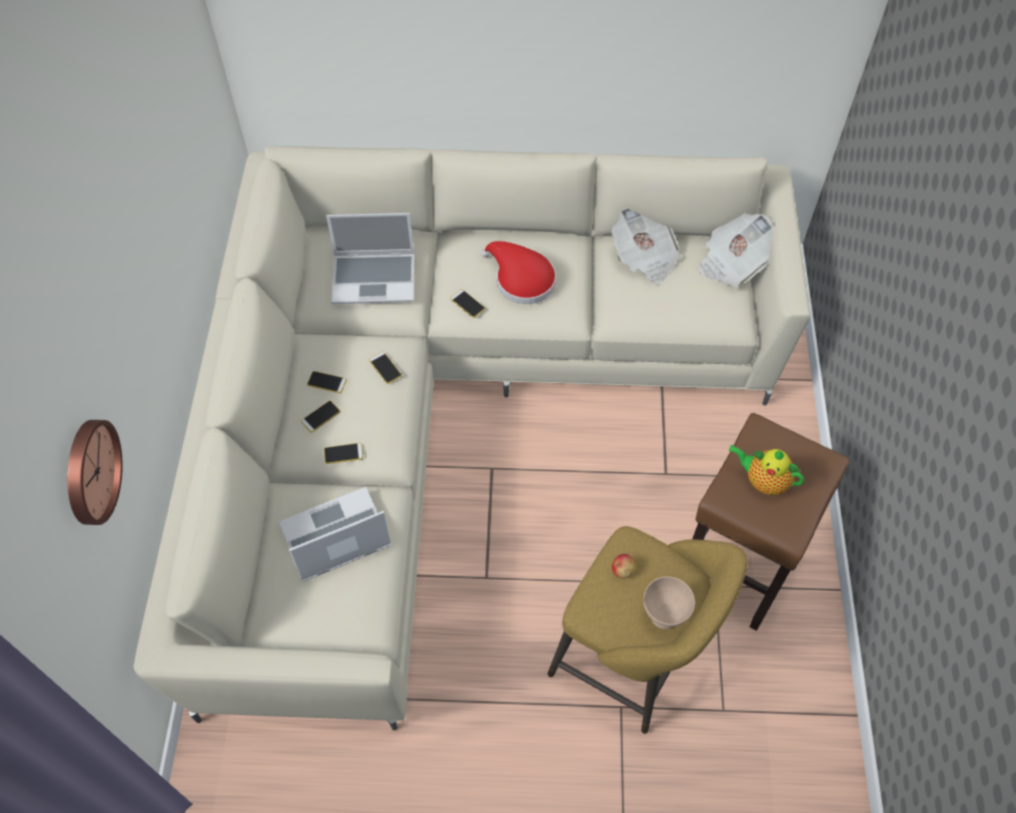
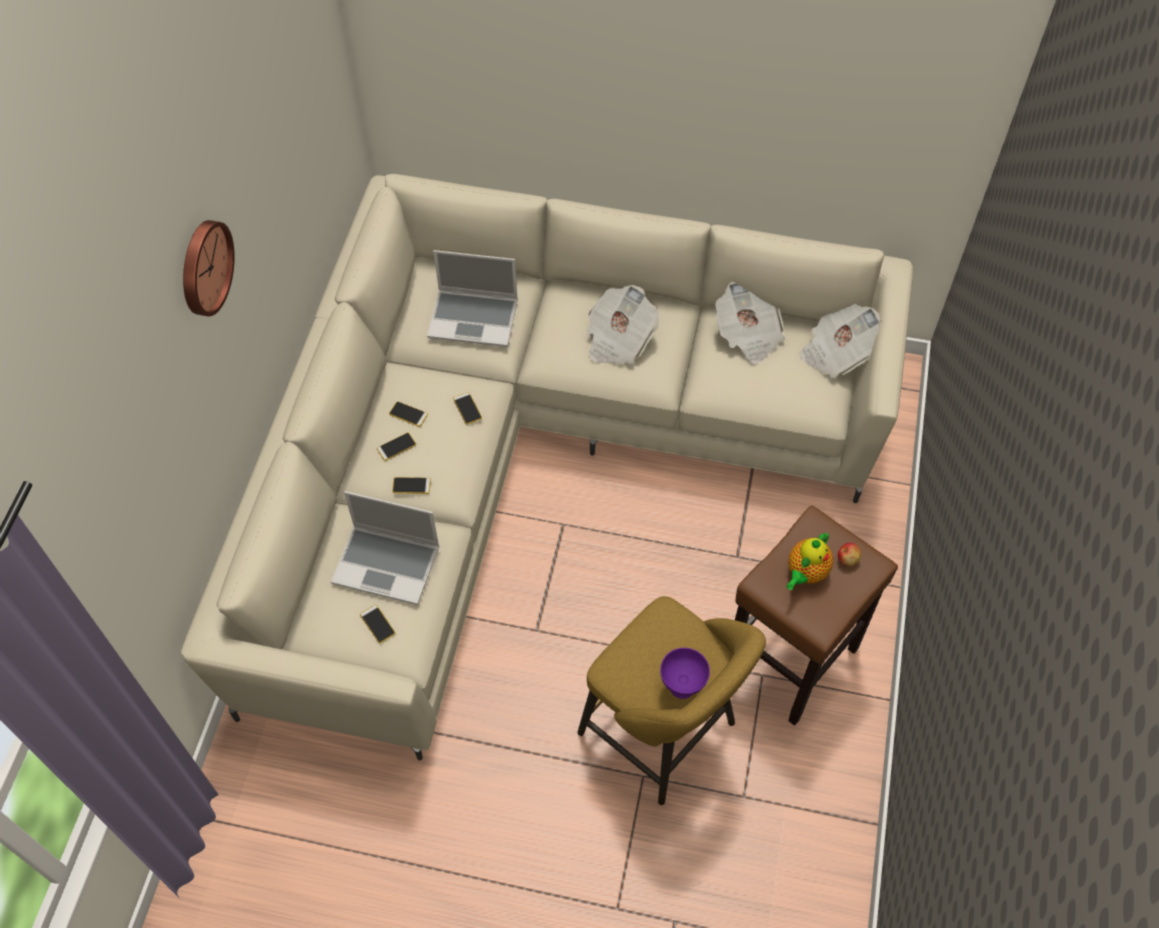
camera: 10 degrees right, 0 degrees up
wall clock [67,420,123,525] -> wall clock moved to [183,220,235,316]
laptop [279,487,391,582] -> laptop turned 150 degrees counterclockwise [331,491,439,605]
phone [450,289,485,318] -> phone moved to [360,605,395,643]
red hat [481,241,556,304] -> newspaper [587,285,659,365]
apple [612,554,636,578] -> apple moved to [838,543,861,566]
beige bowl [643,577,695,629] -> purple bowl [660,648,710,699]
teapot [728,445,804,495] -> teapot turned 90 degrees counterclockwise [786,532,833,590]

